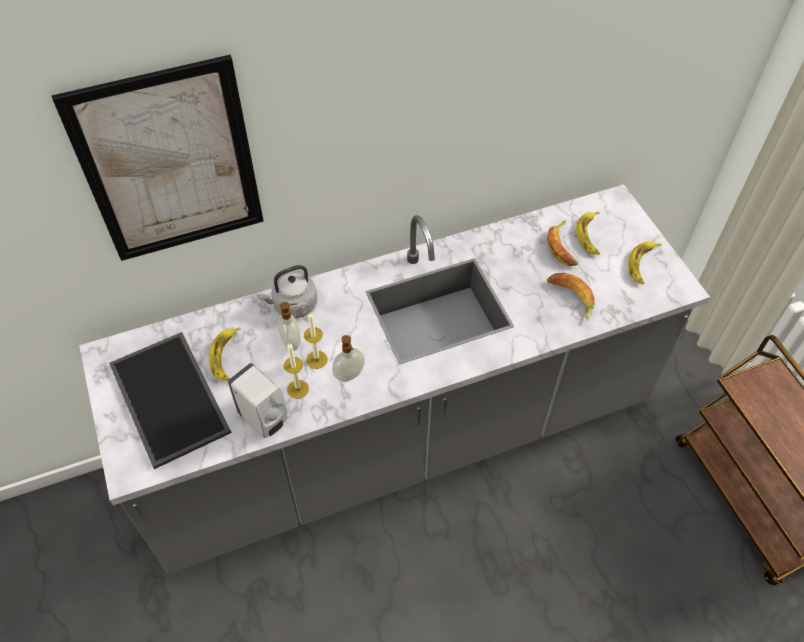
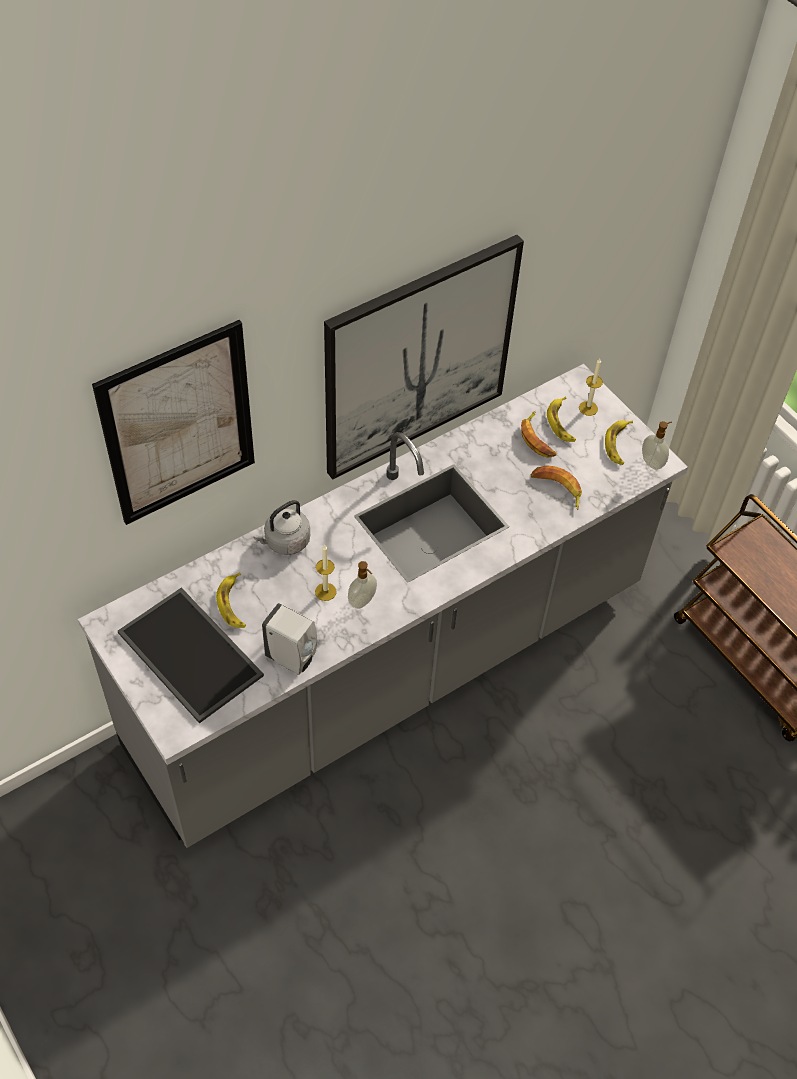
camera: 15 degrees left, 0 degrees up
soap dispenser [278,302,301,351] -> soap dispenser moved to [642,421,672,470]
candle [284,343,309,399] -> candle moved to [579,359,603,416]
none -> picture [324,235,524,480]

